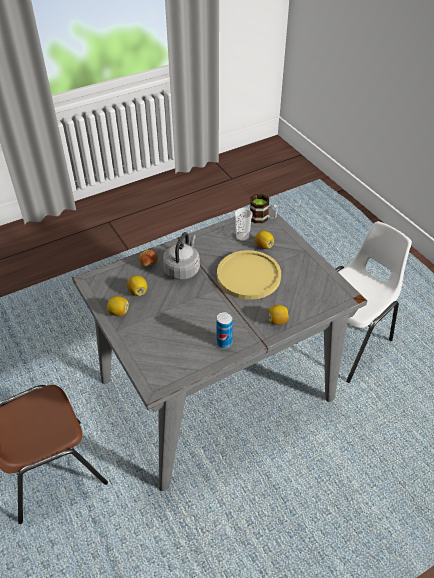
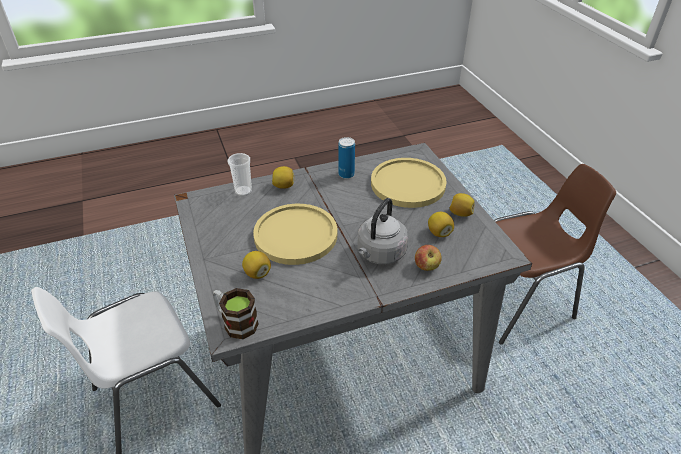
camera: 170 degrees left, 5 degrees down
cup [235,208,253,241] -> cup moved to [228,153,252,196]
none -> yellow plate [371,158,447,208]

